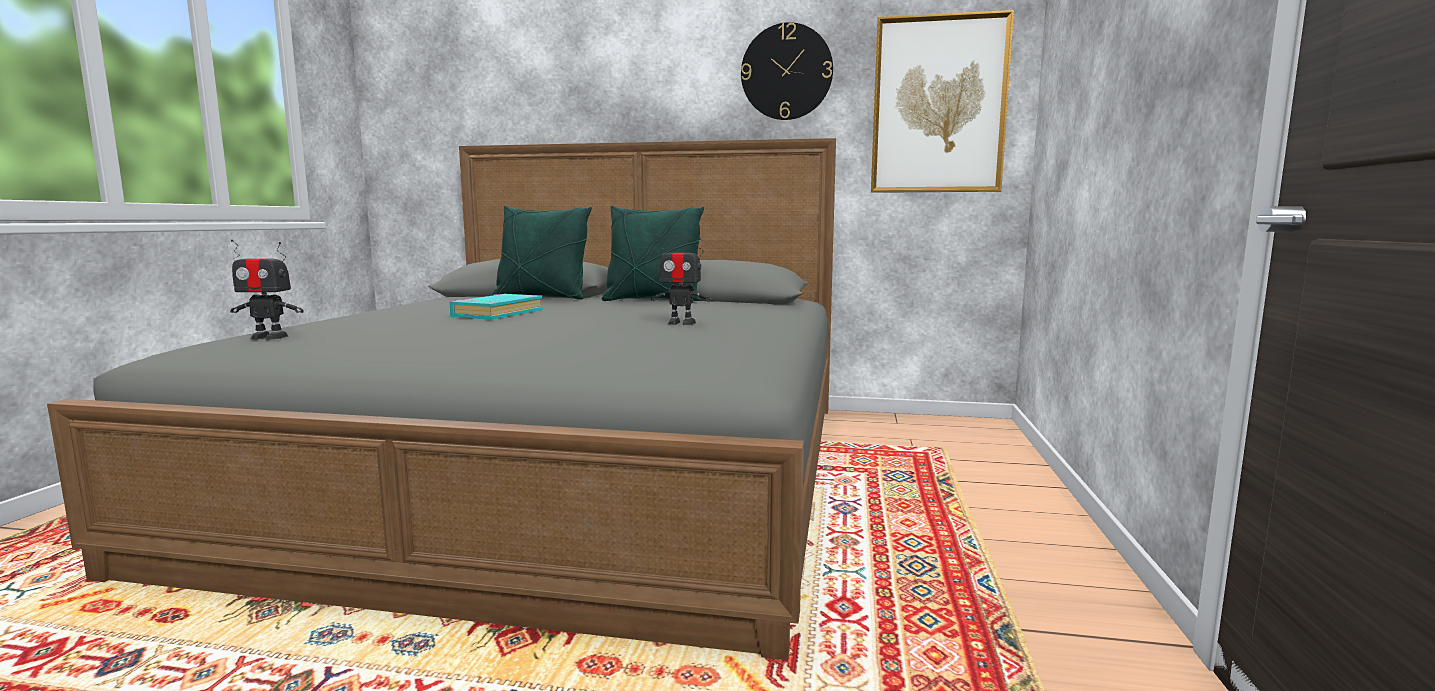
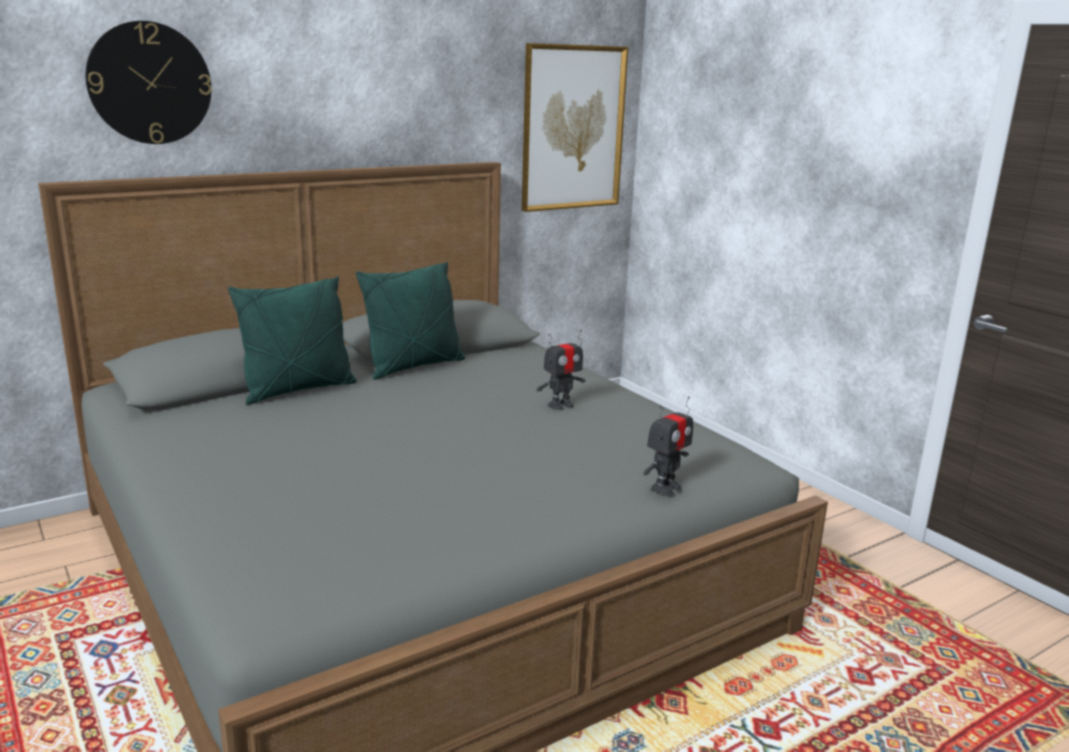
camera: 45 degrees left, 10 degrees up
toy robot [230,239,303,340] -> toy robot moved to [643,397,693,494]
turquoise book [450,294,543,320] -> none
wall clock [741,22,833,120] -> wall clock moved to [86,21,212,144]

